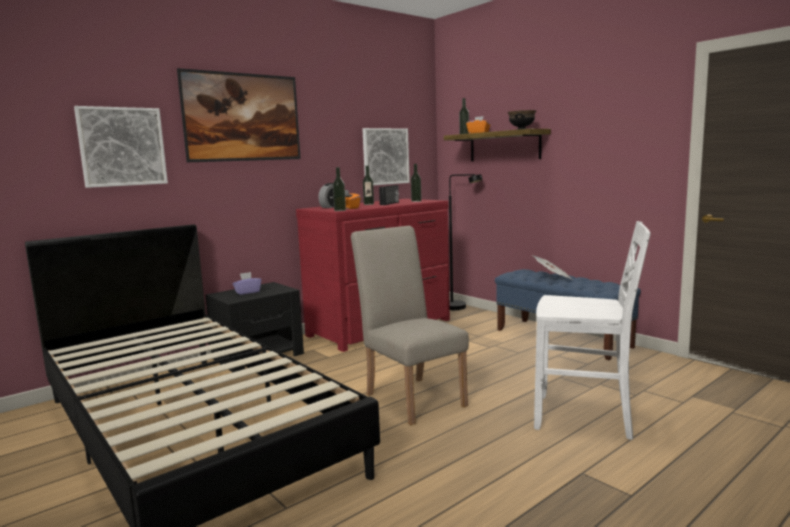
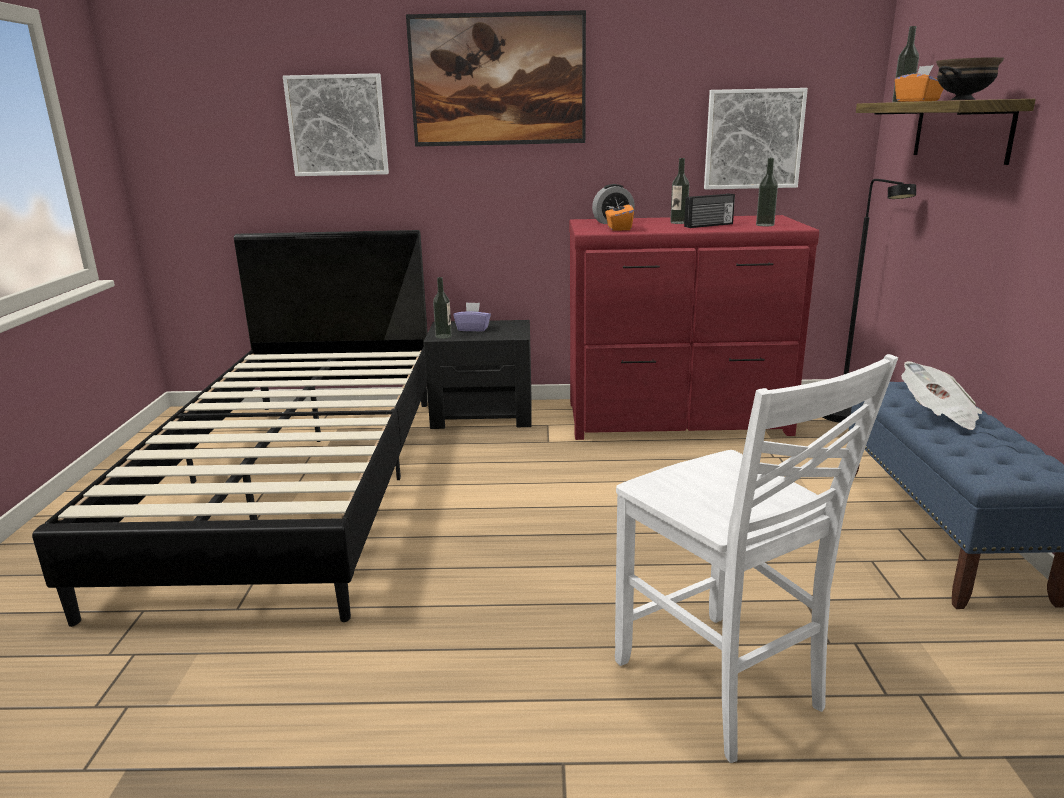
camera: 40 degrees right, 10 degrees up
bottle [333,167,346,211] -> bottle moved to [433,277,452,339]
beige chair [351,226,469,425] -> none

